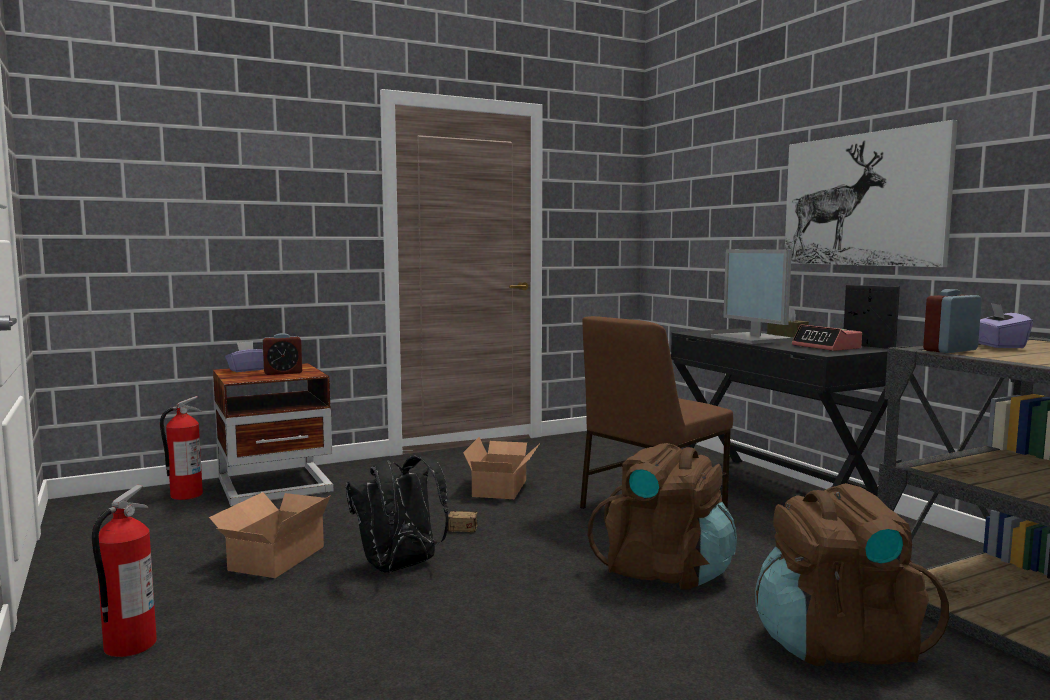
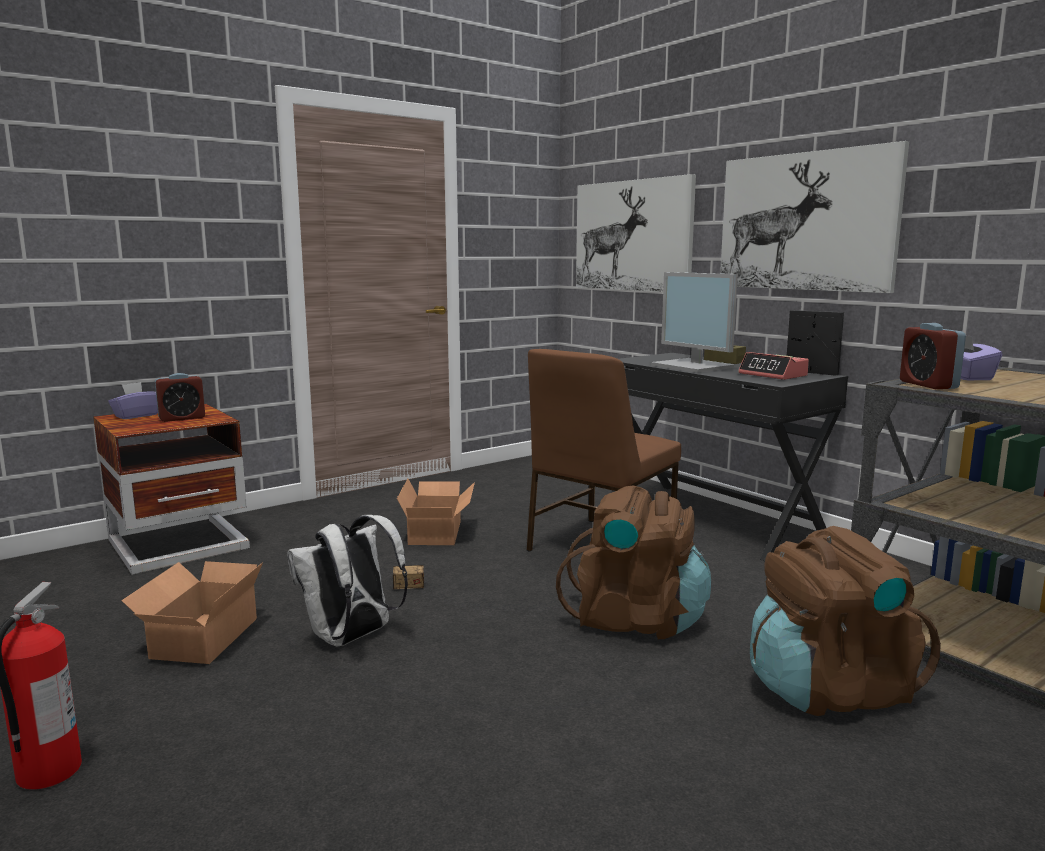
camera: 10 degrees left, 5 degrees up
fire extinguisher [160,396,203,500] -> none
black backpack [346,455,449,573] -> white backpack [287,515,408,647]
alarm clock [923,289,982,353] -> alarm clock turned 60 degrees counterclockwise [900,323,966,389]
none -> picture [576,174,696,292]

